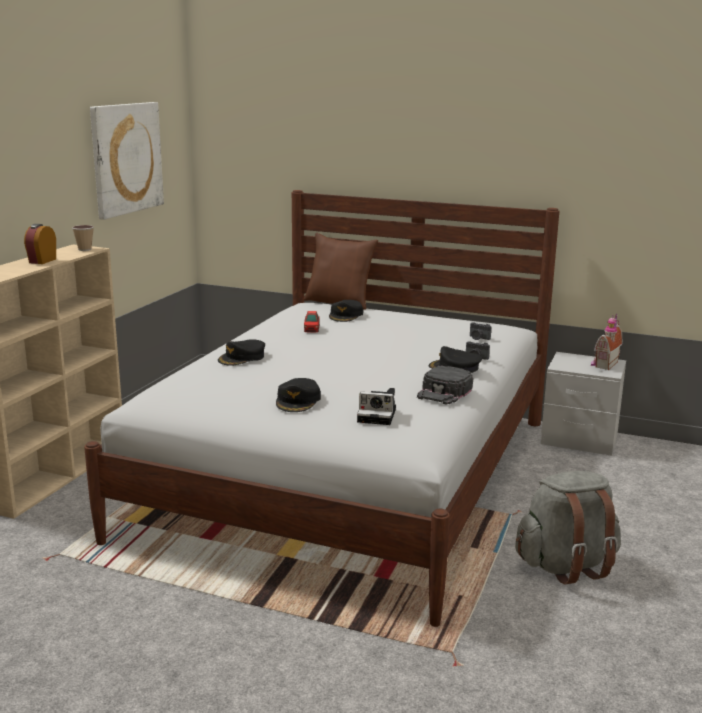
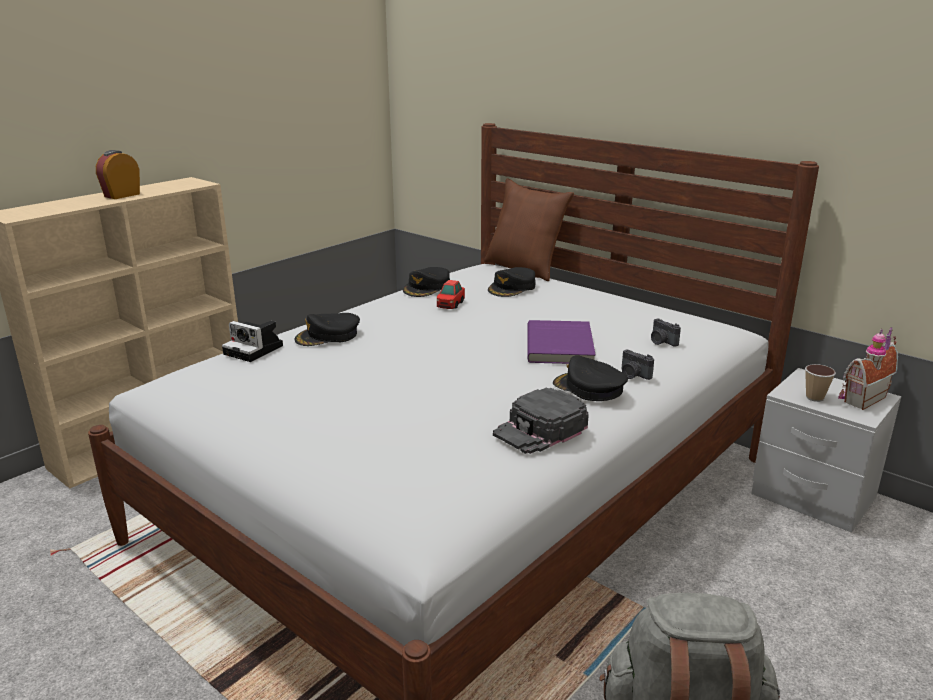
camera: 20 degrees right, 5 degrees up
cup [72,225,94,251] -> cup moved to [805,364,836,402]
picture [90,102,164,220] -> none
black cap [276,378,321,412] -> black cap moved to [403,267,450,297]
camera [357,388,396,425] -> camera moved to [222,321,283,362]
none -> purple book [527,320,596,364]

